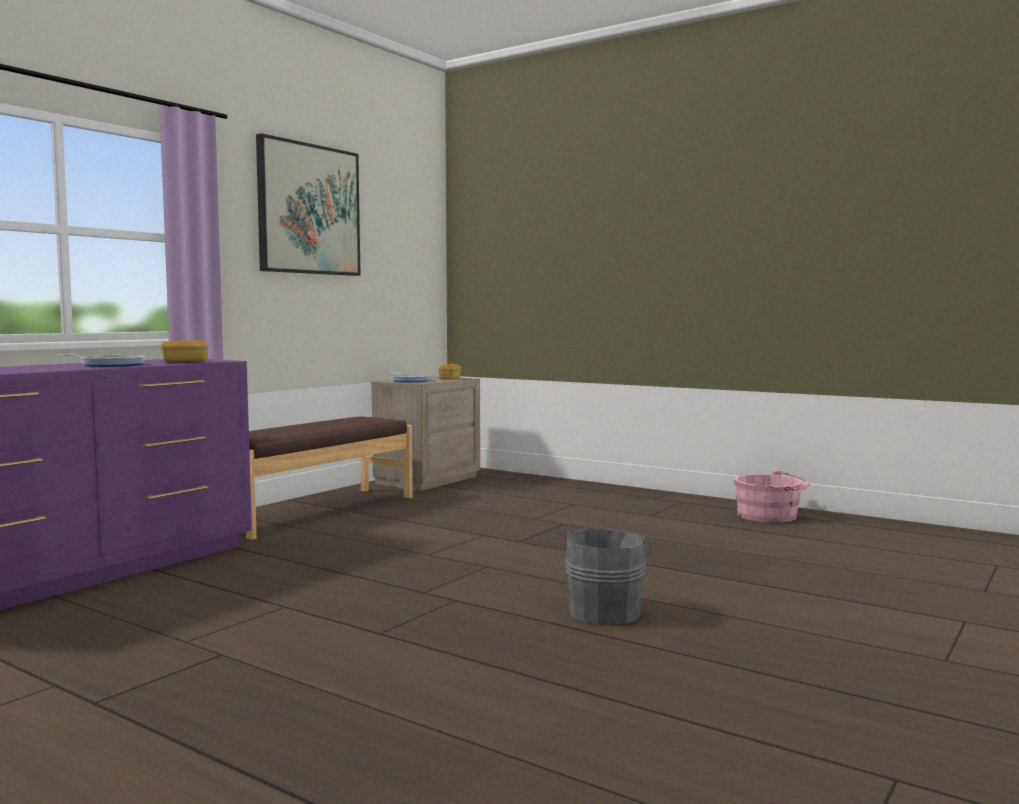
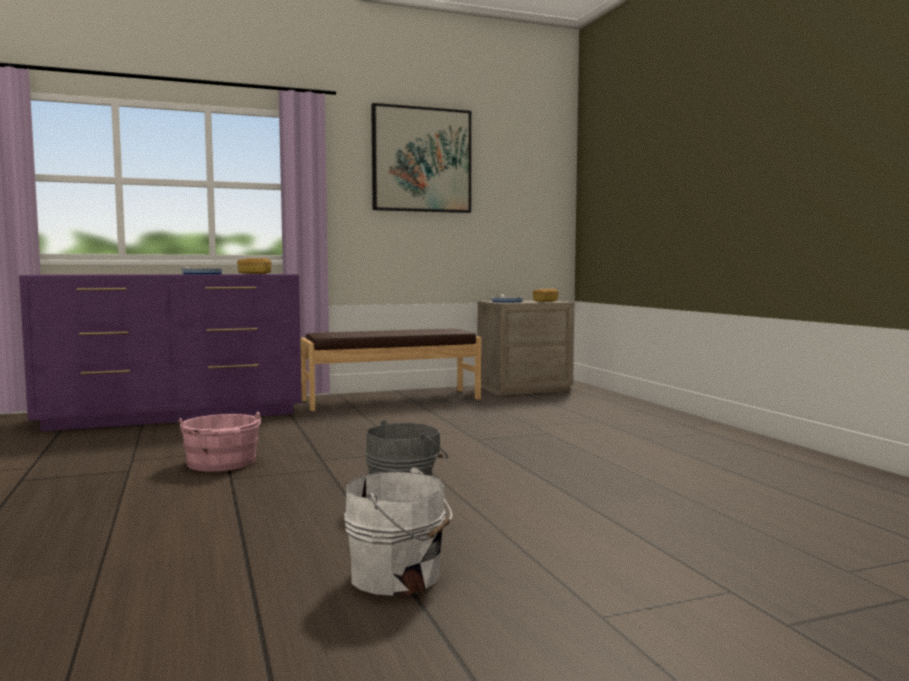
camera: 35 degrees right, 0 degrees up
pink bucket [734,469,810,523] -> pink bucket moved to [179,412,261,472]
none -> white bucket [344,467,453,595]

